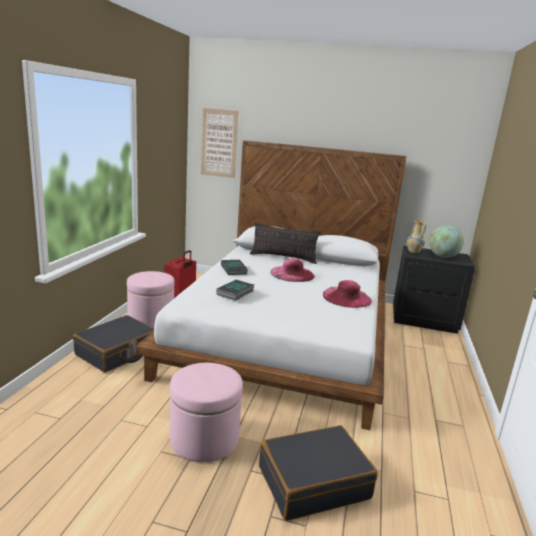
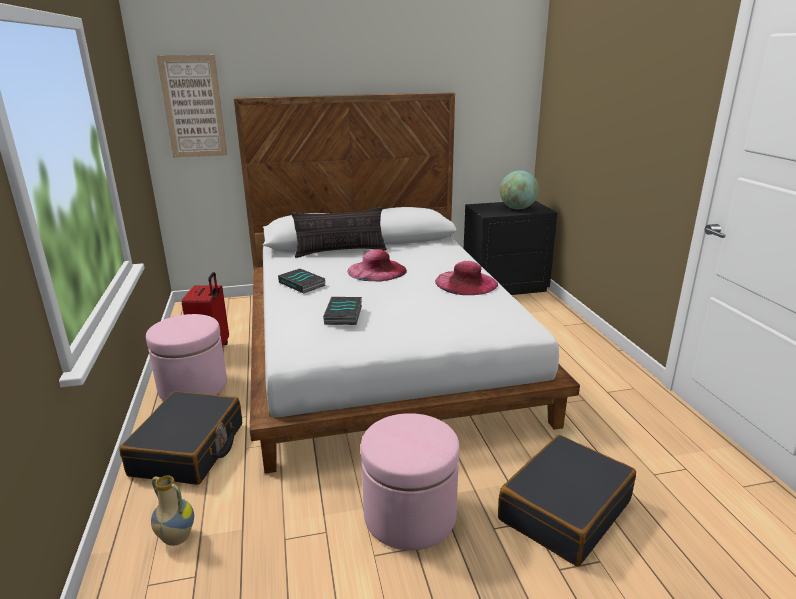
camera: 25 degrees left, 5 degrees up
vase [407,221,426,253] -> vase moved to [151,475,194,546]

